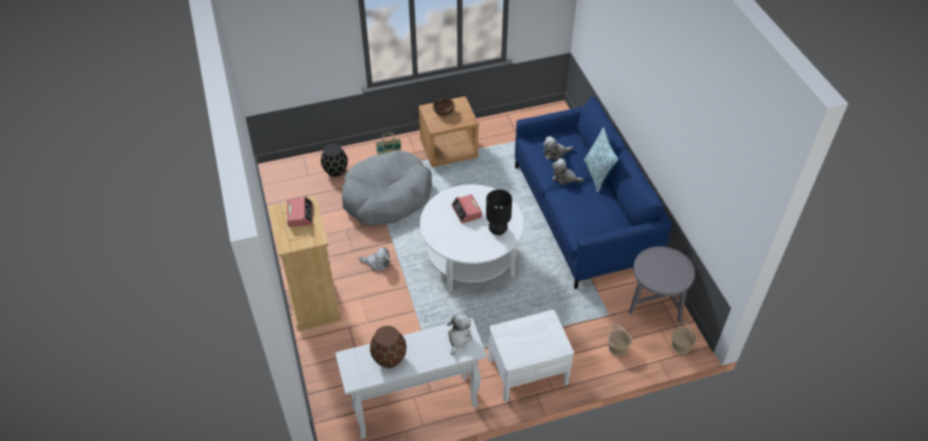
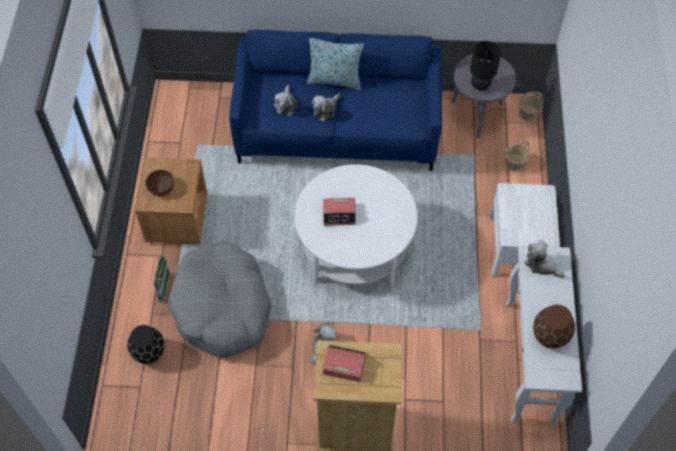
camera: 70 degrees left, 10 degrees up
black table lamp [486,189,512,235] -> black table lamp moved to [470,41,501,90]

